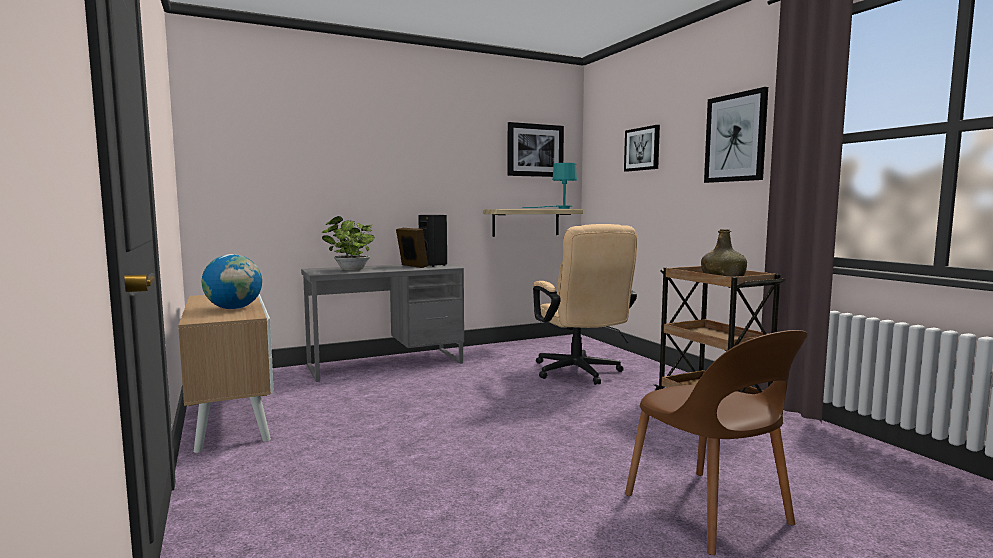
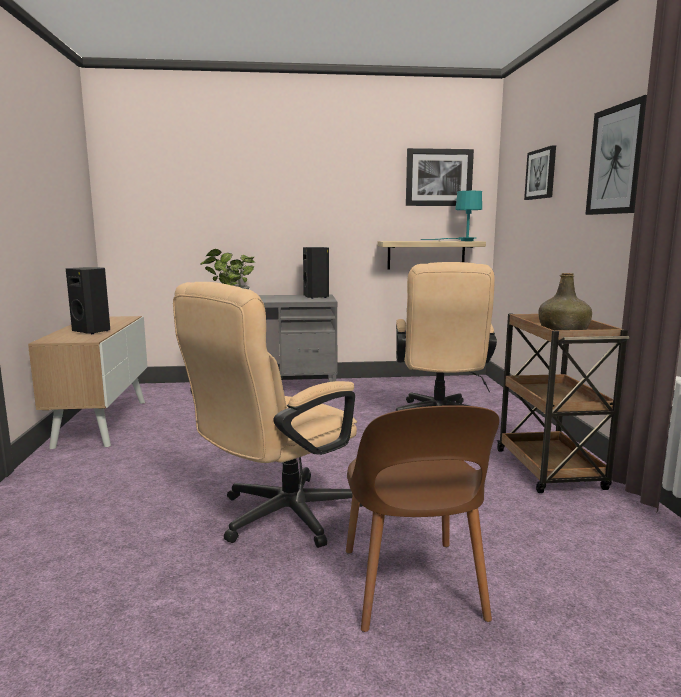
camera: 20 degrees right, 5 degrees up
globe [202,254,262,309] -> black speaker [66,267,110,334]
picture frame [396,228,428,268] -> none
none -> beige office chair [173,282,362,548]

